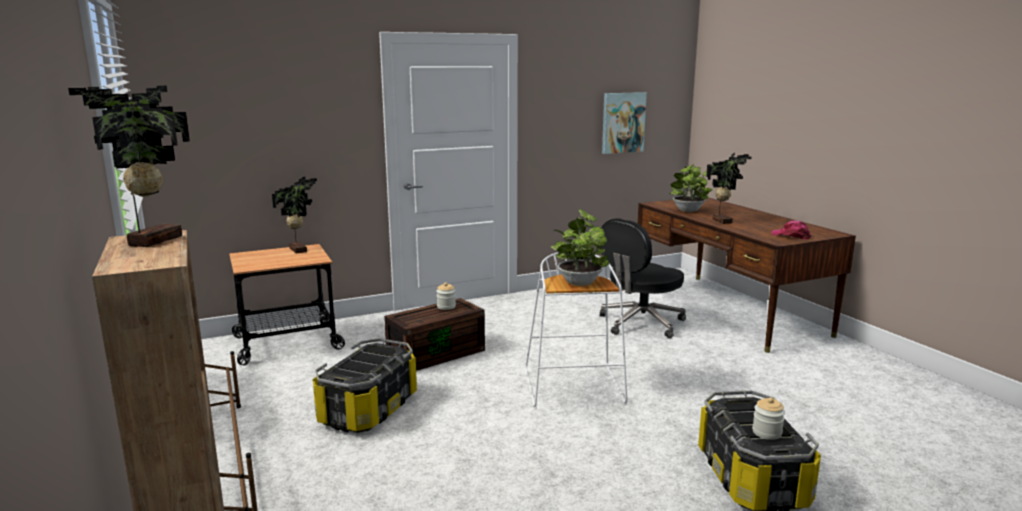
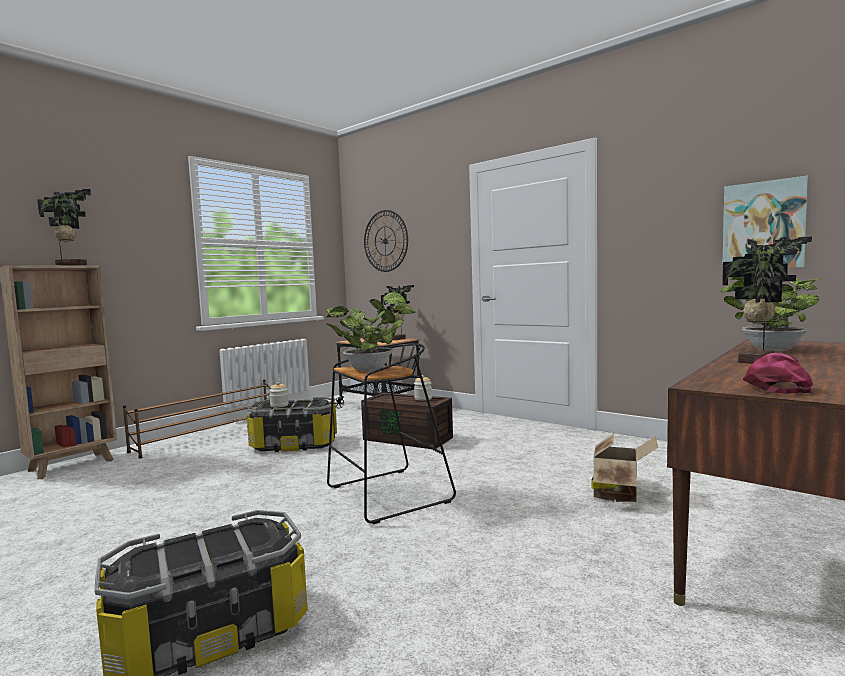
camera: 65 degrees right, 10 degrees down
white stool [525,252,627,407] -> black stool [327,343,456,524]
black office chair [600,218,686,338] -> cardboard box [591,433,658,502]
jar [752,397,785,440] -> jar moved to [269,382,288,408]
none -> wall clock [364,210,408,272]

